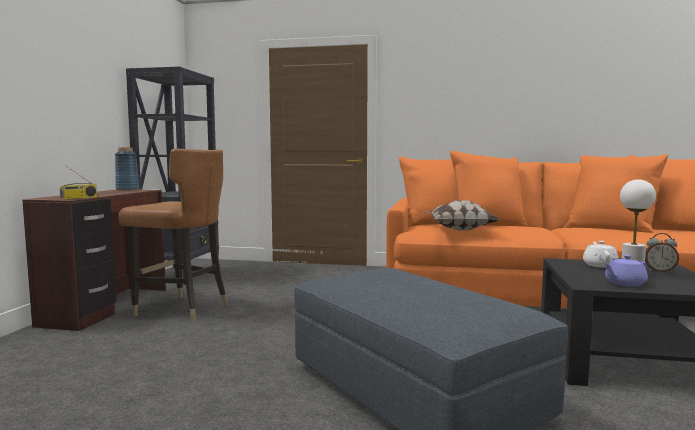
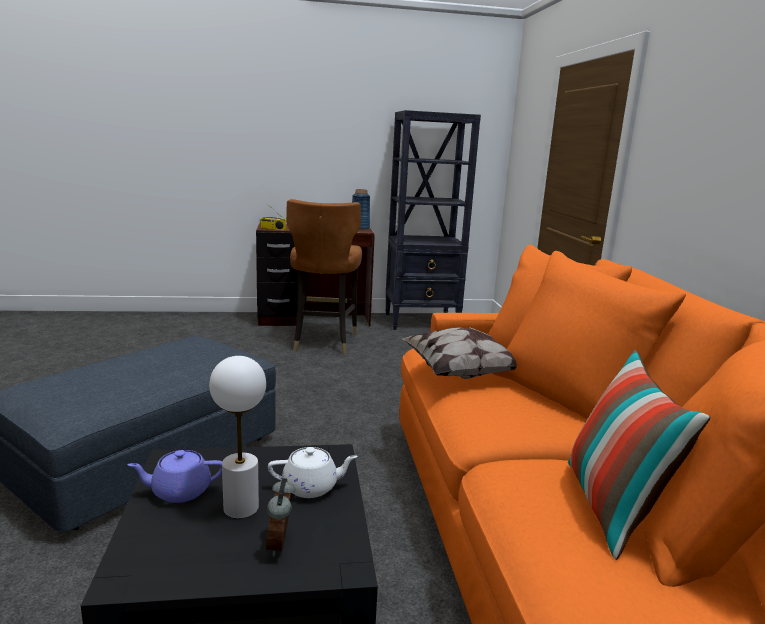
camera: 70 degrees right, 10 degrees up
purple teapot [605,255,648,287] -> purple teapot turned 60 degrees counterclockwise [128,450,222,503]
none -> pillow [568,350,710,560]

